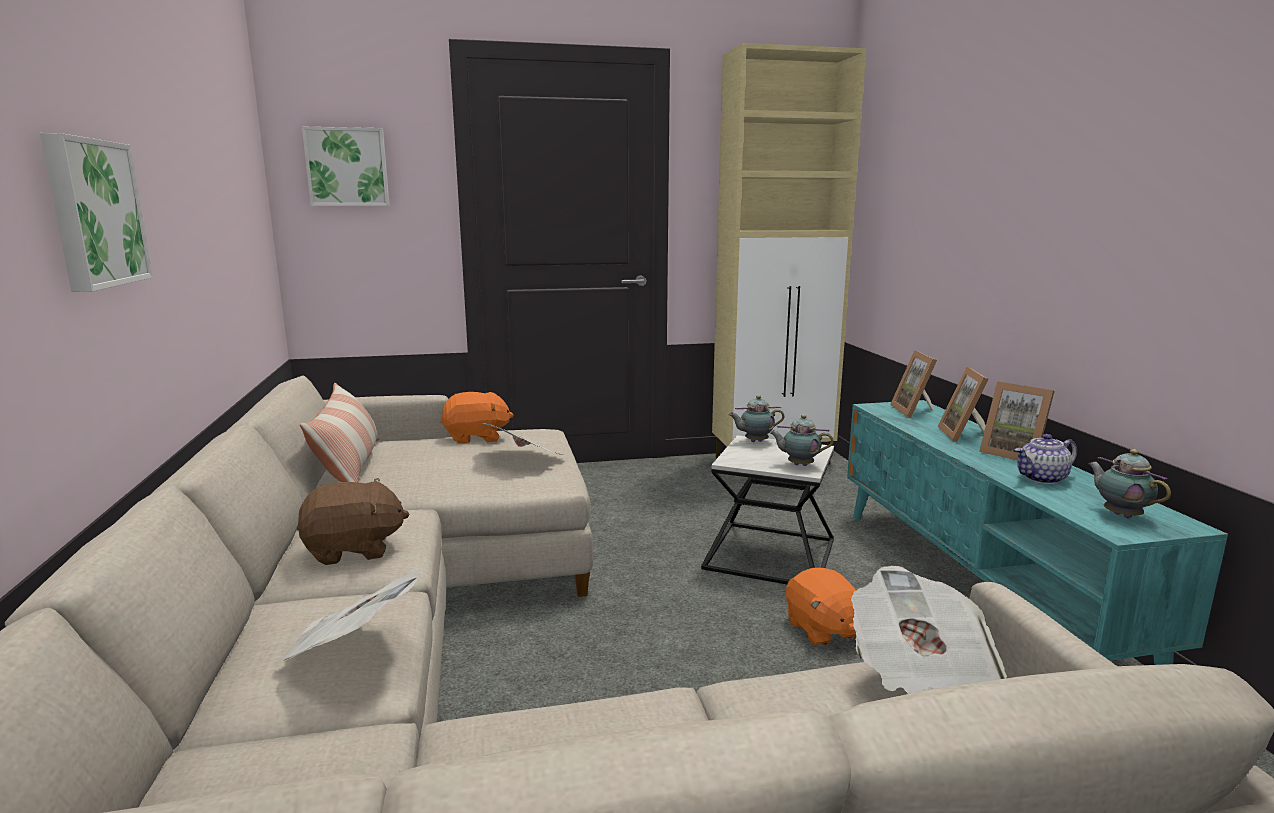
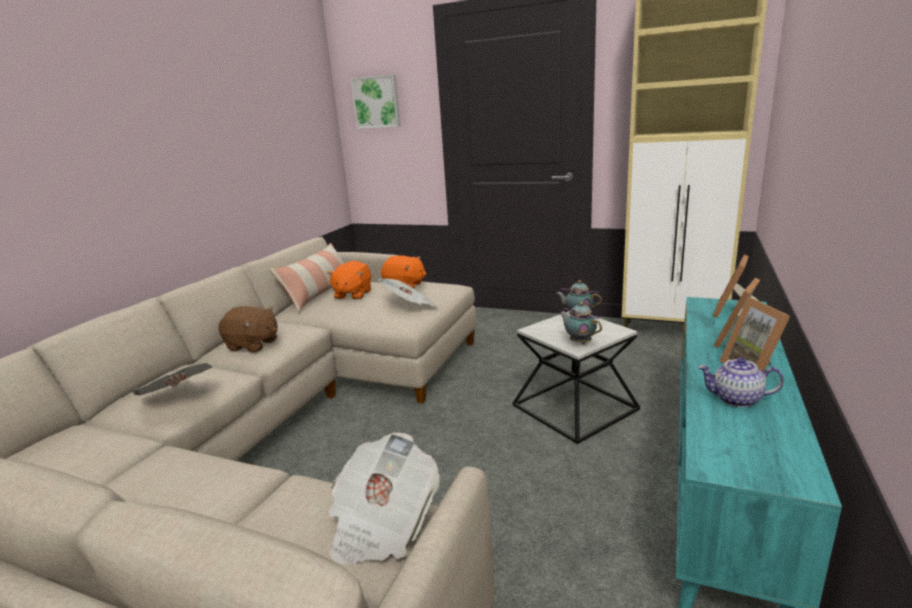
camera: 35 degrees right, 5 degrees up
picture [40,133,153,292] -> none
orange plush toy [786,568,857,646] -> orange plush toy moved to [327,261,371,300]
teapot [1087,449,1171,518] -> none

